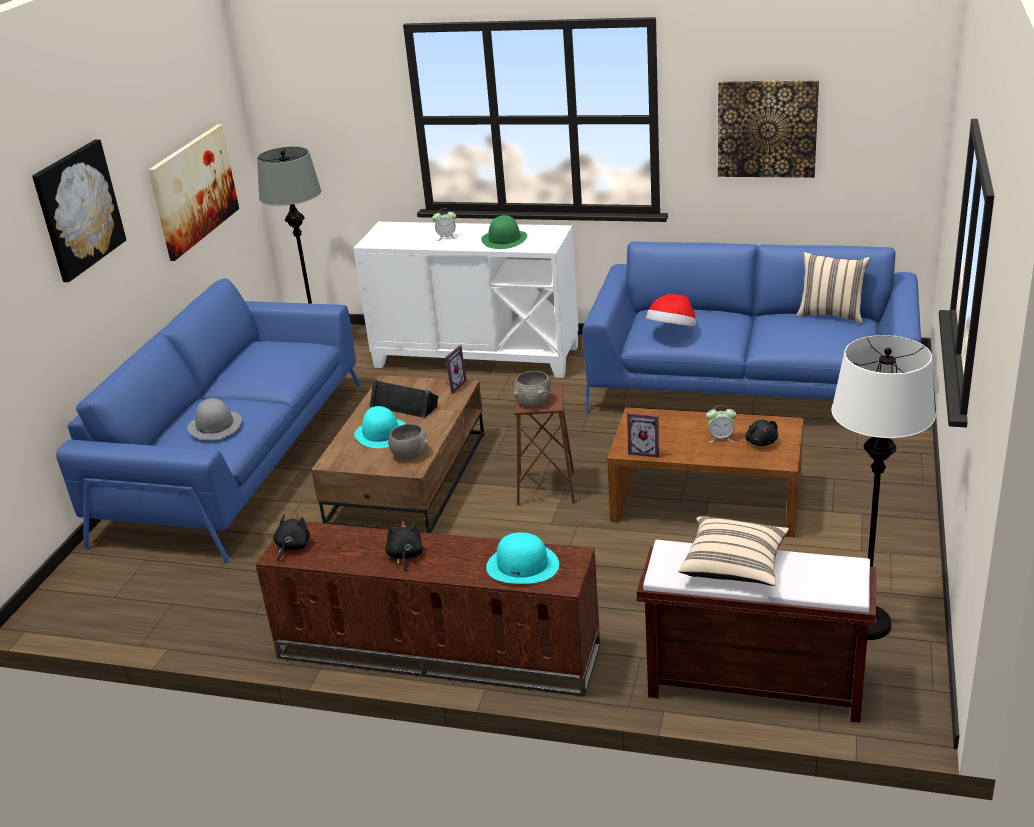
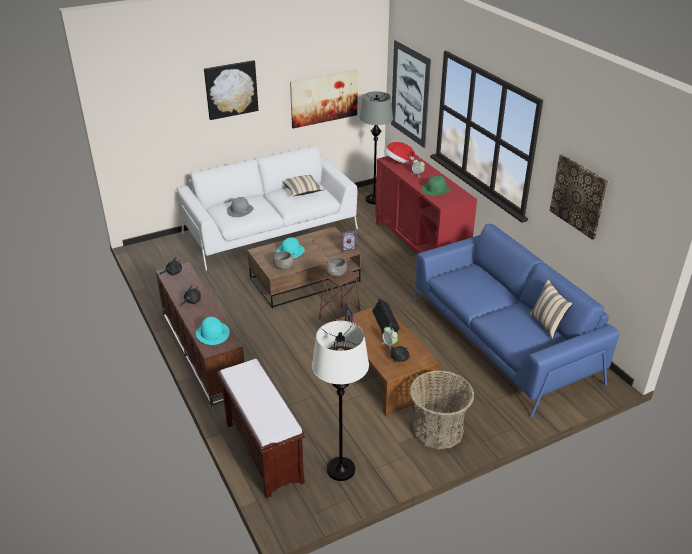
camera: 45 degrees right, 5 degrees up
blue sofa [56,278,362,563] -> white sofa [177,146,358,271]
white cabinet [353,222,579,378] -> red cabinet [375,153,477,254]
black speaker [369,380,439,418] -> black speaker moved to [372,298,400,334]
hat [646,294,696,327] -> hat moved to [384,142,415,164]
beige pillow [679,517,789,586] -> beige pillow moved to [282,175,324,196]
none -> picture [391,40,431,148]
none -> basket [410,370,474,449]

